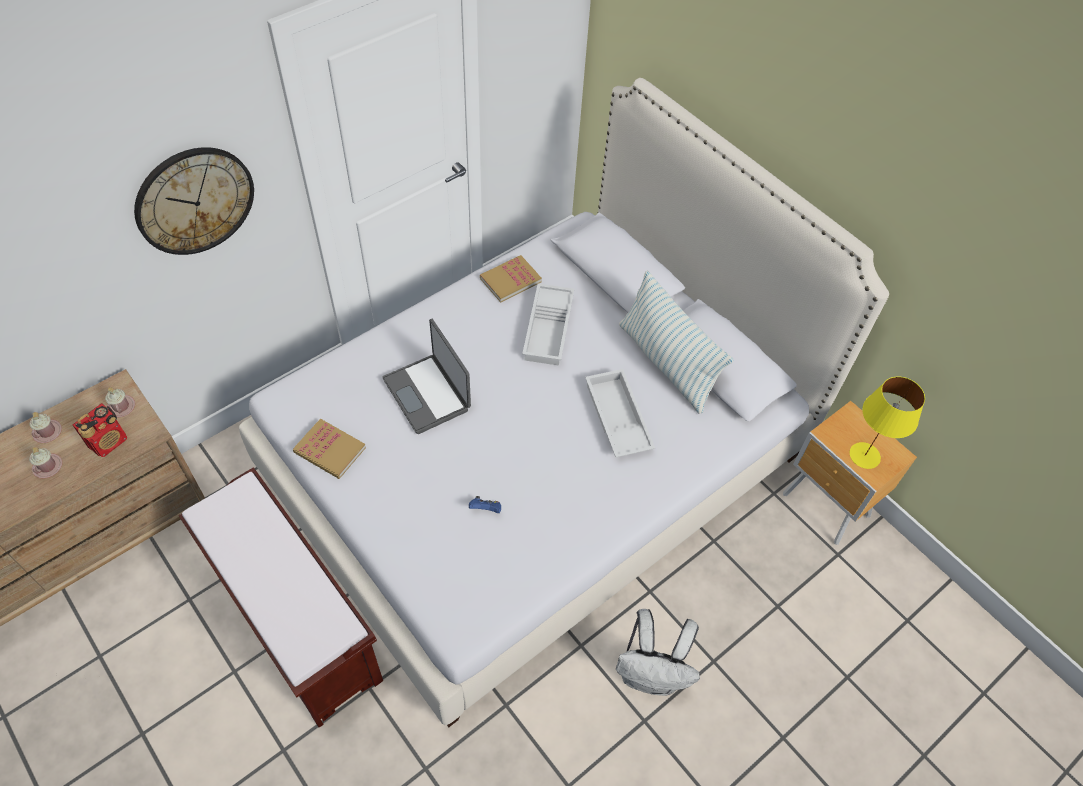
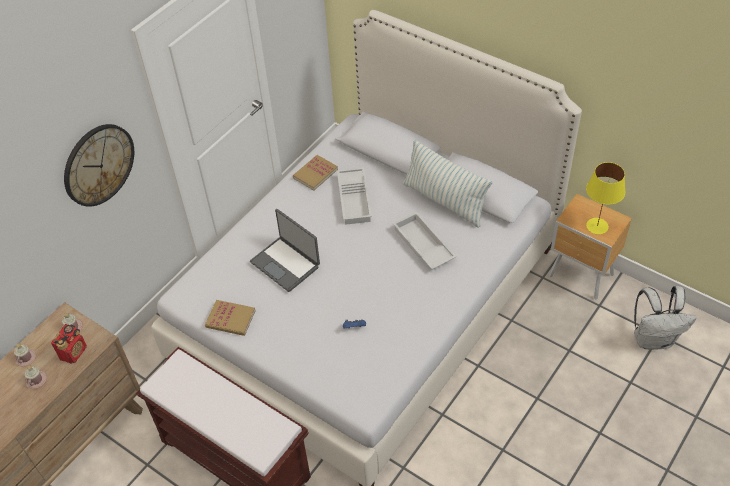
camera: 10 degrees left, 5 degrees down
white backpack [616,609,700,696] -> white backpack moved to [634,286,696,350]

